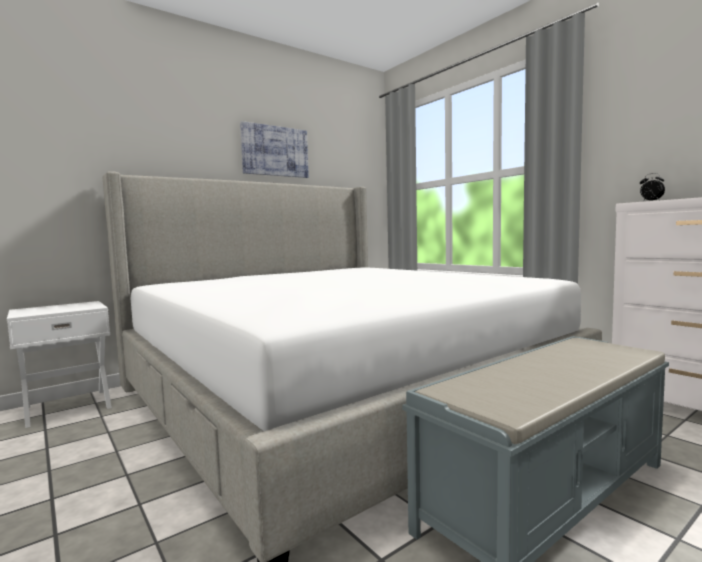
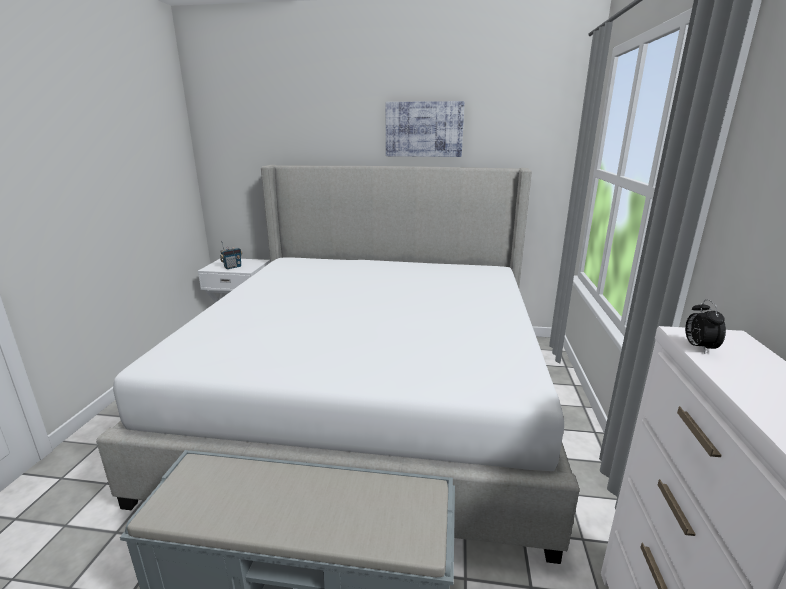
camera: 45 degrees right, 15 degrees up
none -> radio [220,240,242,269]

